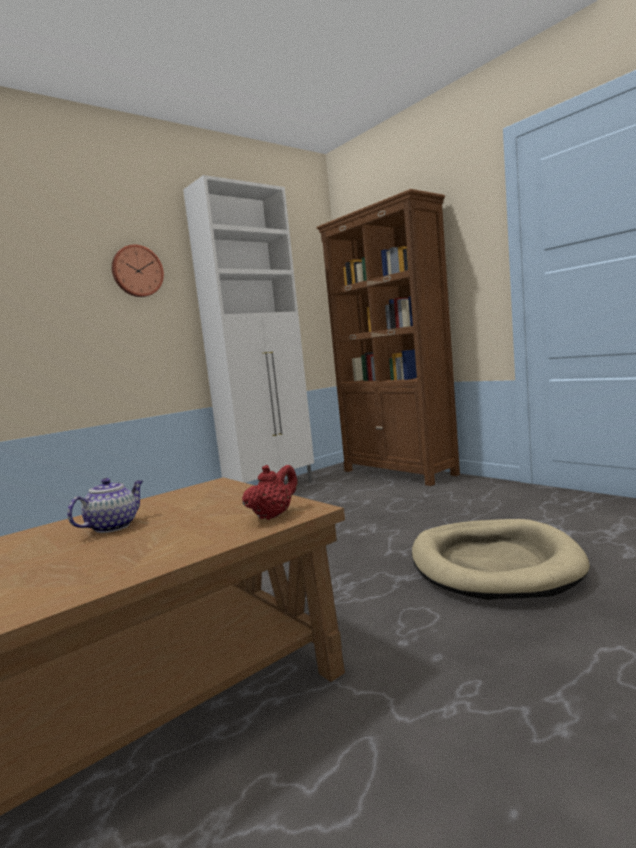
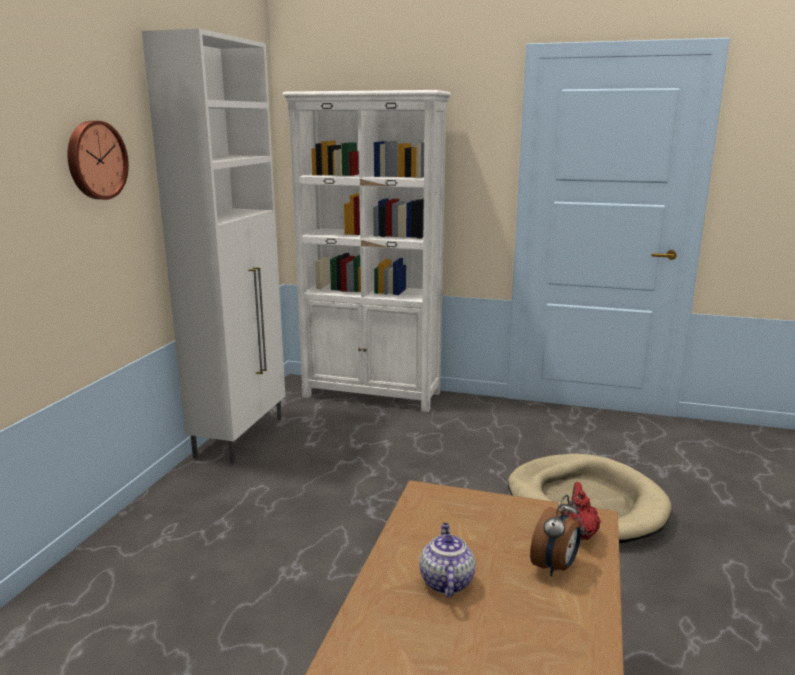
camera: 35 degrees left, 10 degrees up
brown bookcase [316,189,460,486] -> white bookcase [282,90,451,412]
none -> alarm clock [530,495,581,576]

